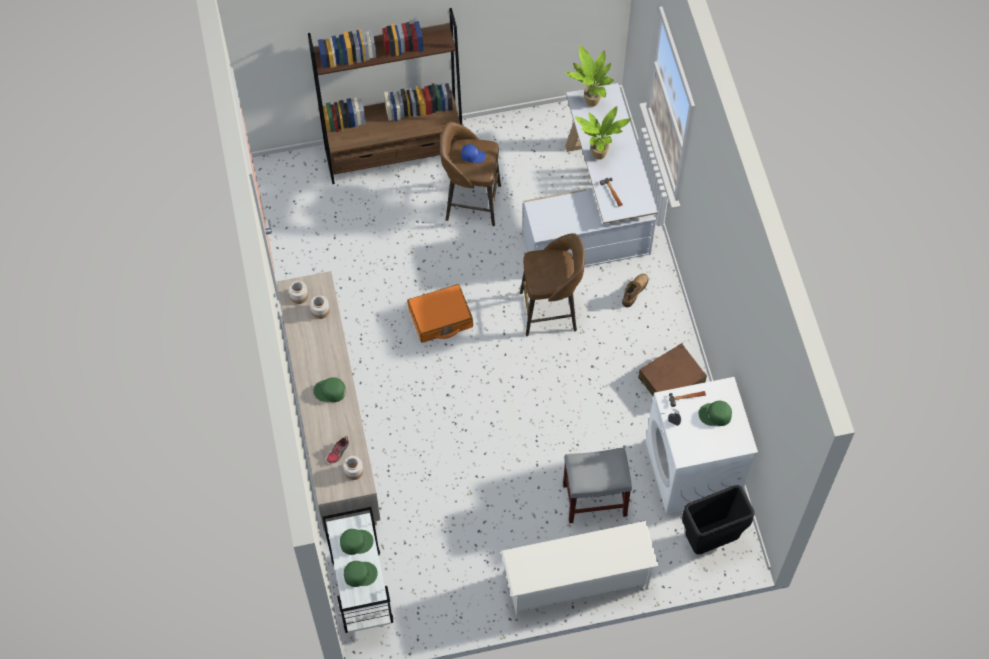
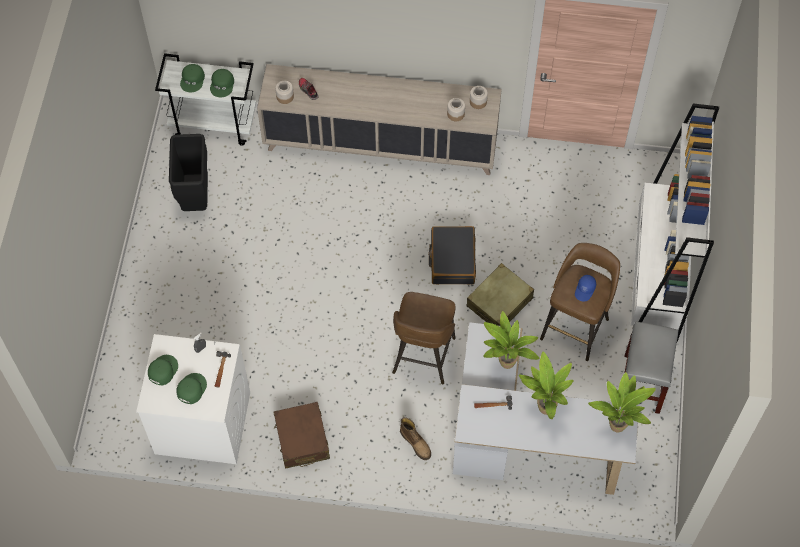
camera: 110 degrees right, 0 degrees up
brown bookcase [308,8,462,184] -> white bookcase [630,103,719,342]
green cap [314,377,346,402] -> green cap moved to [148,355,178,385]
orange suitcase [407,284,473,343] -> black suitcase [428,226,476,284]
white shoe rack [501,521,659,617] -> none
grey stool [563,447,632,523] -> grey stool moved to [624,322,678,414]
black trash can [682,485,755,554] -> black trash can moved to [169,134,208,211]
none -> beige suitcase [466,263,534,326]
none -> potted plant [483,311,540,369]

